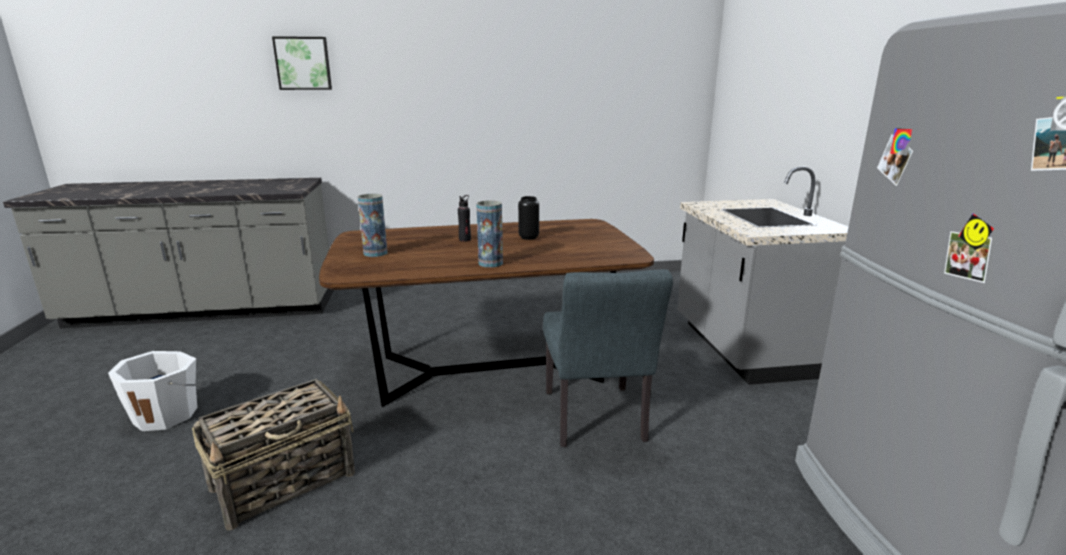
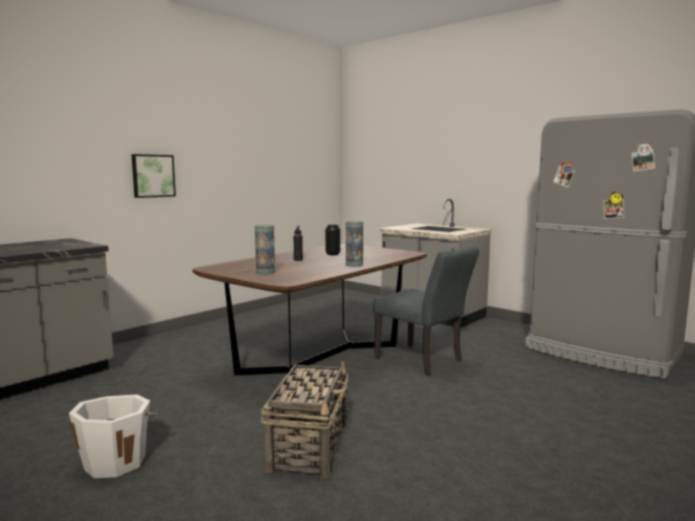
camera: 40 degrees left, 10 degrees down
picture [272,36,332,90] -> picture moved to [131,154,176,198]

